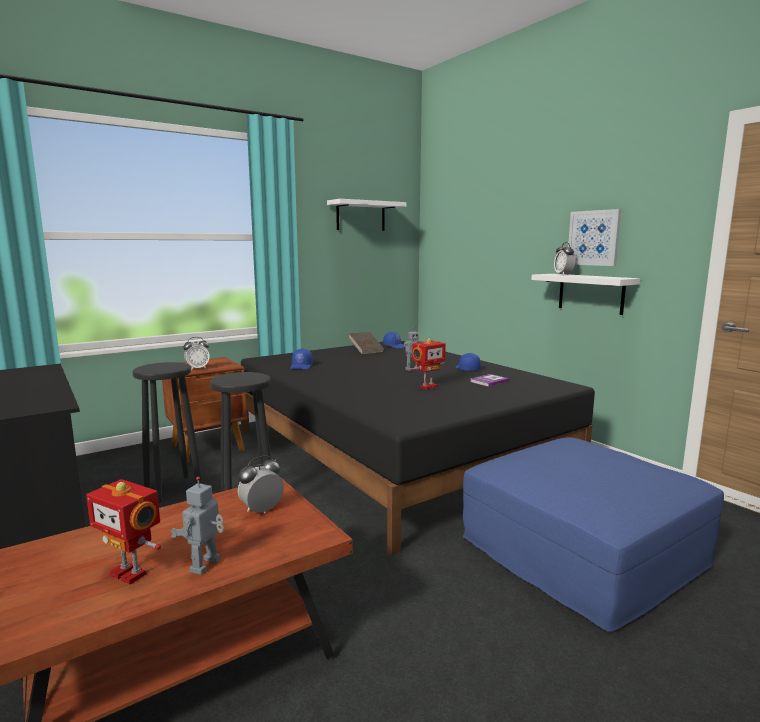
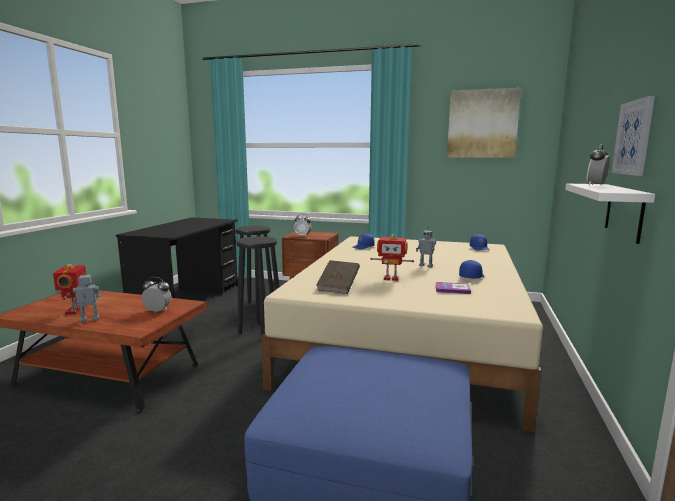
camera: 50 degrees right, 0 degrees up
black bed [241,341,595,555] -> beige bed [261,236,543,432]
white shelf [327,199,406,231] -> picture [447,88,521,158]
brown book [348,332,384,354] -> brown book moved to [316,260,360,294]

